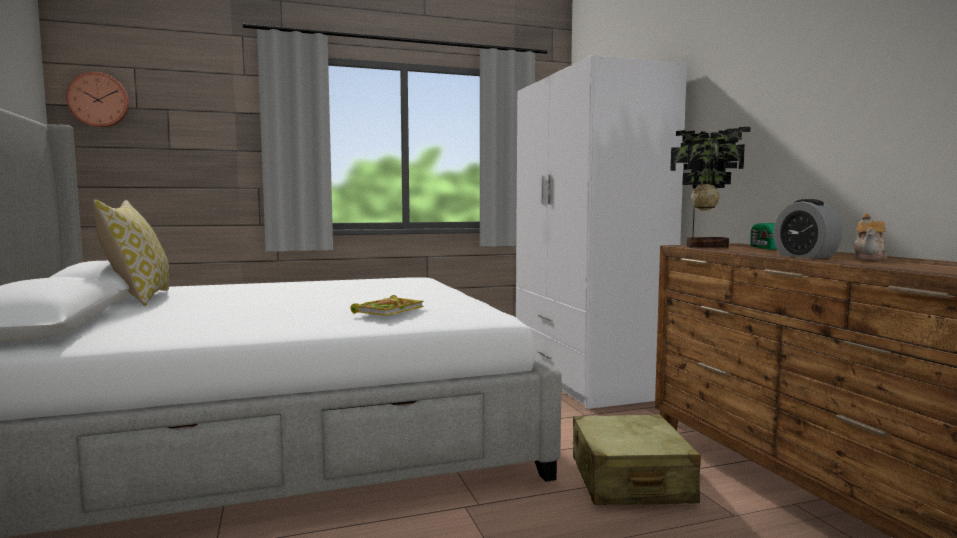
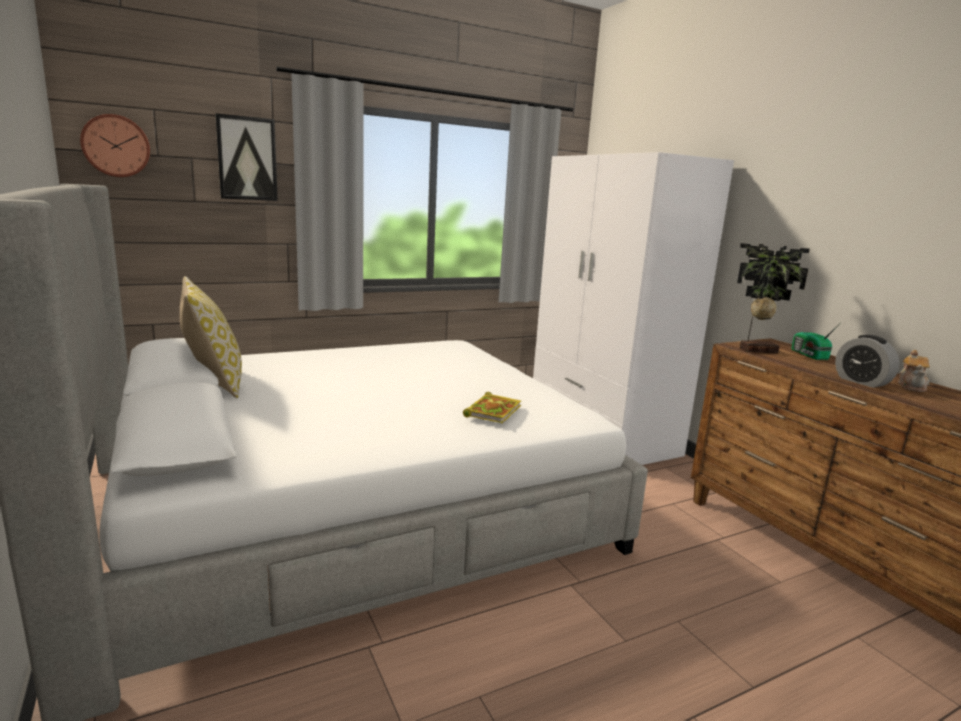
camera: 10 degrees left, 10 degrees up
beige suitcase [572,414,701,505] -> none
none -> picture [215,113,278,201]

